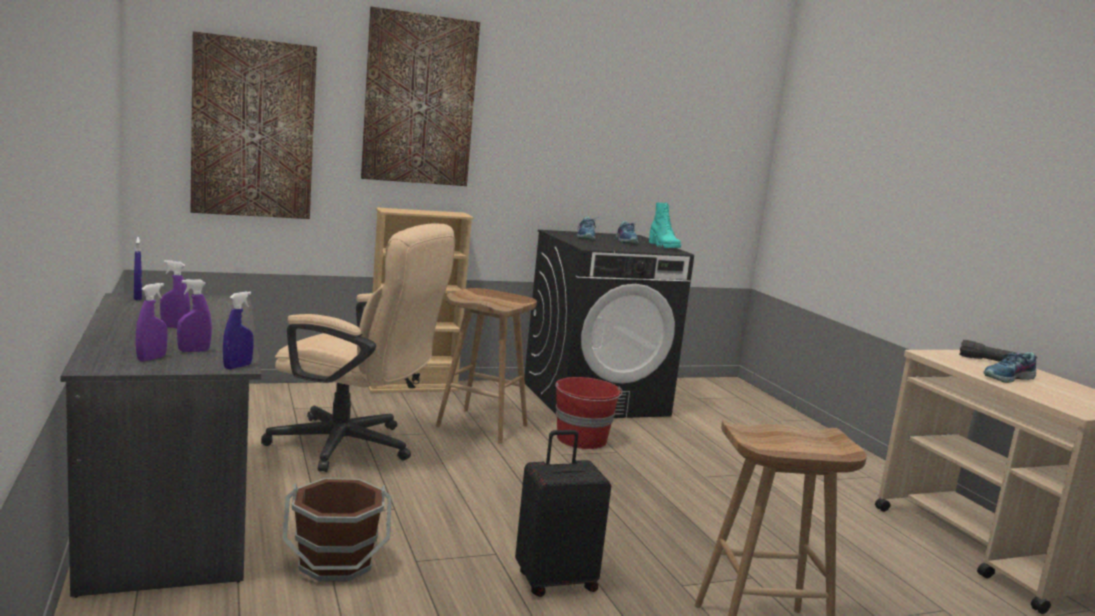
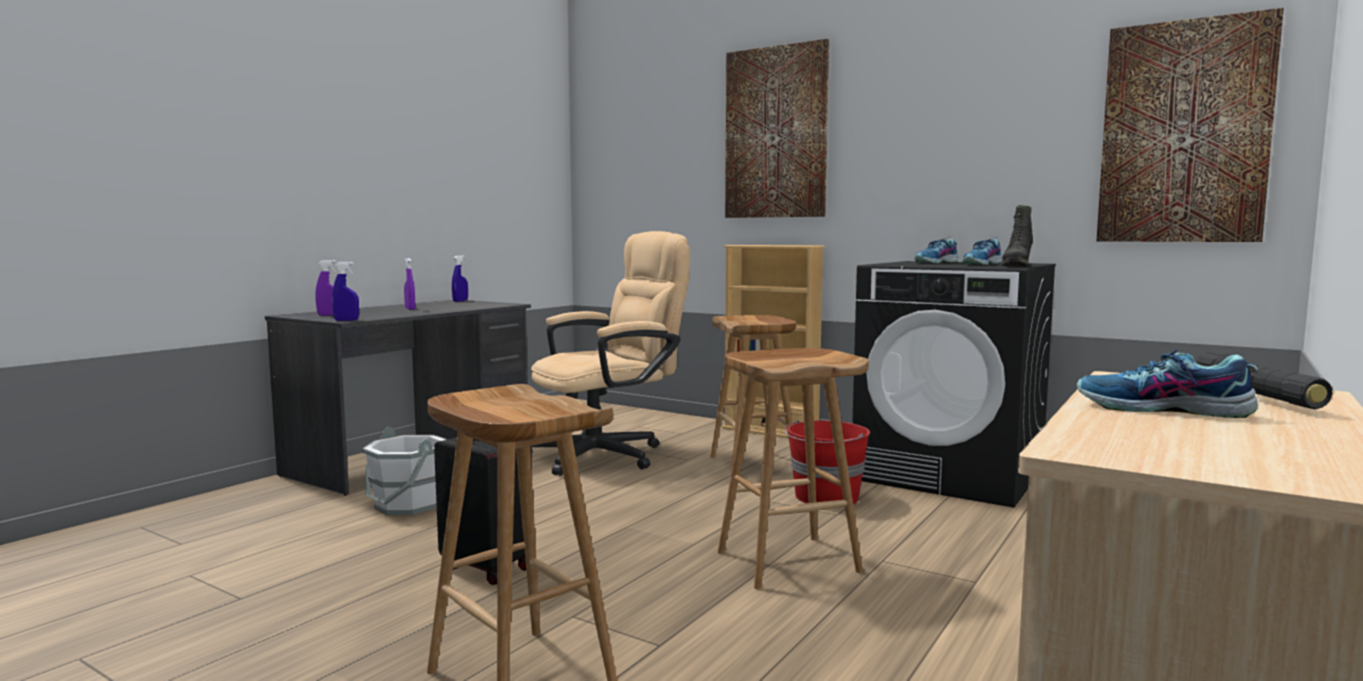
camera: 55 degrees right, 5 degrees down
purple spray bottle [177,279,212,352] -> none
picture [190,31,317,219] -> picture moved to [1097,8,1284,242]
beige office chair [261,223,455,472] -> beige office chair turned 105 degrees counterclockwise [531,231,690,476]
brown bucket [282,478,392,581] -> white bucket [362,426,447,515]
turquoise boot [649,202,681,248] -> black boot [1002,205,1033,266]
none -> brown stool [717,348,869,589]

